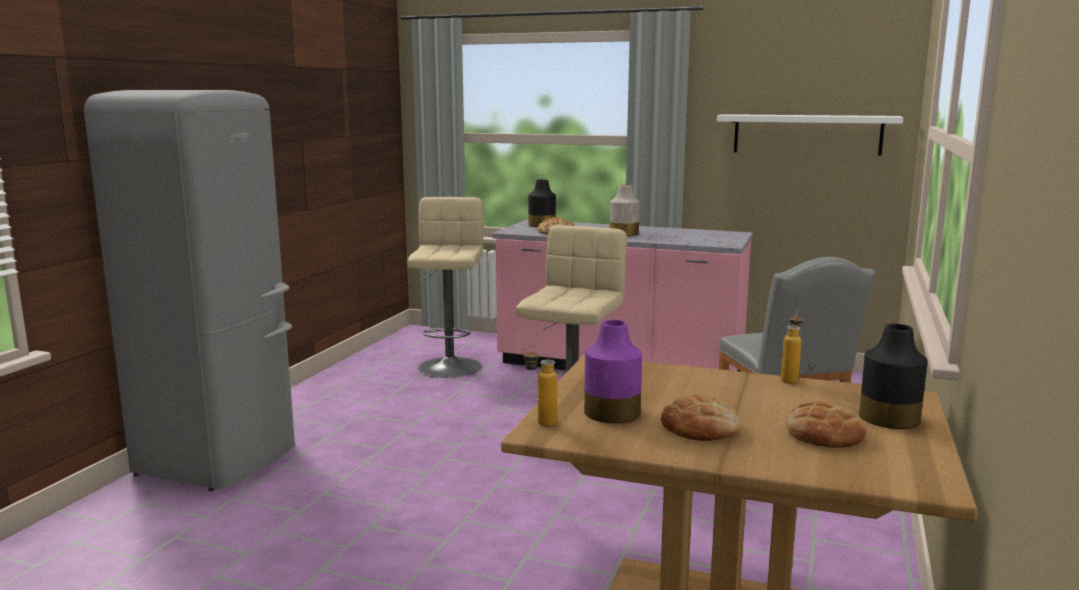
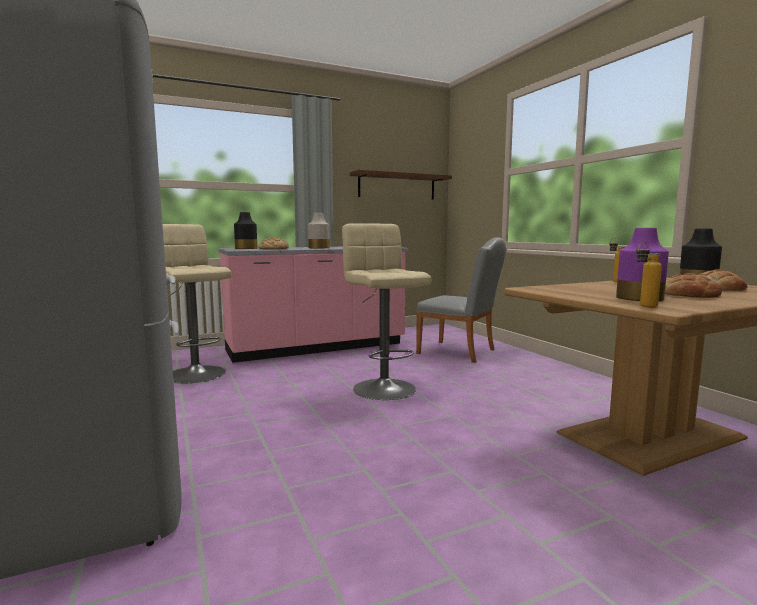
camera: 45 degrees left, 5 degrees down
white shelf [717,114,903,156] -> brown shelf [350,170,452,199]

